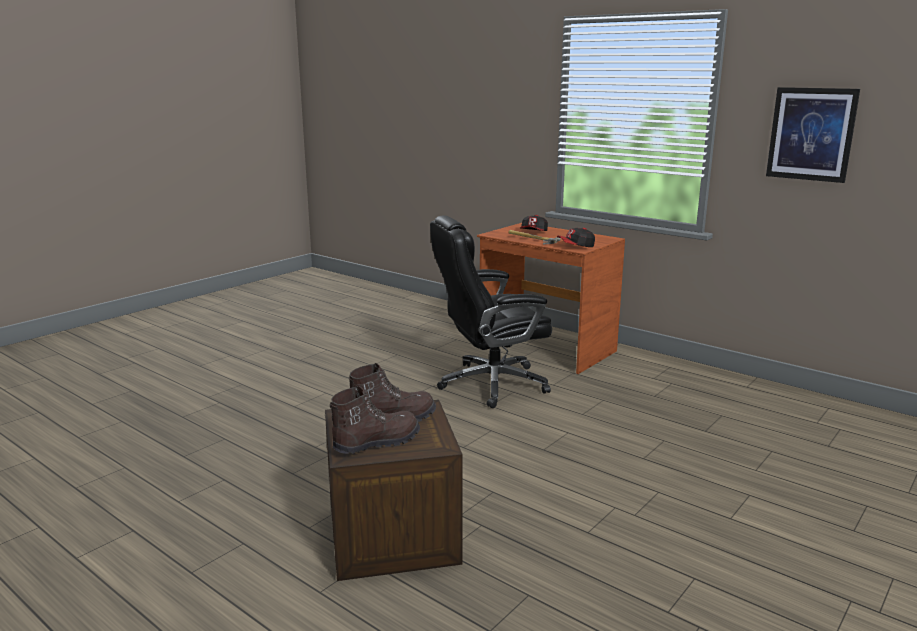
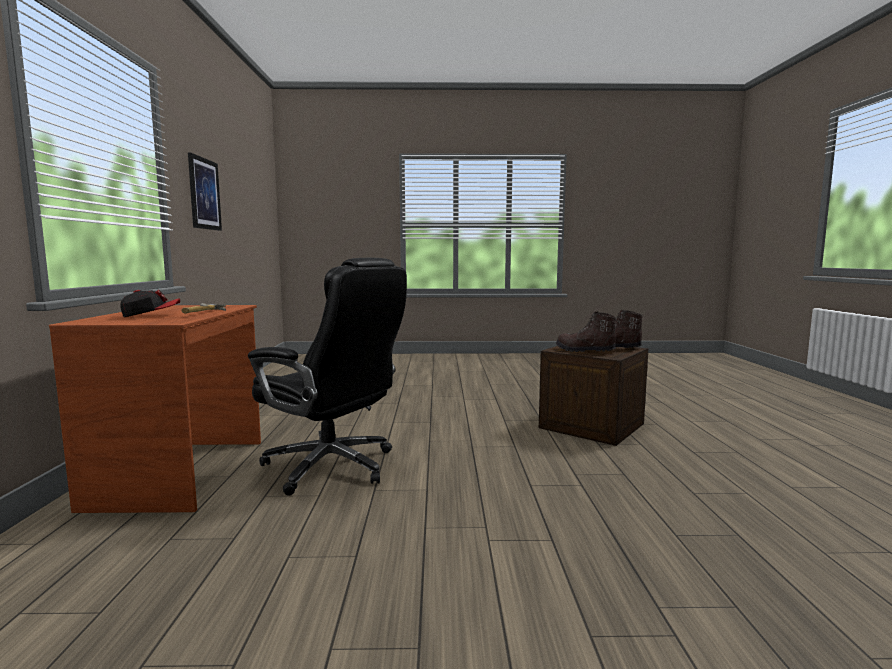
camera: 130 degrees left, 10 degrees down
cap [557,228,595,247] -> none

